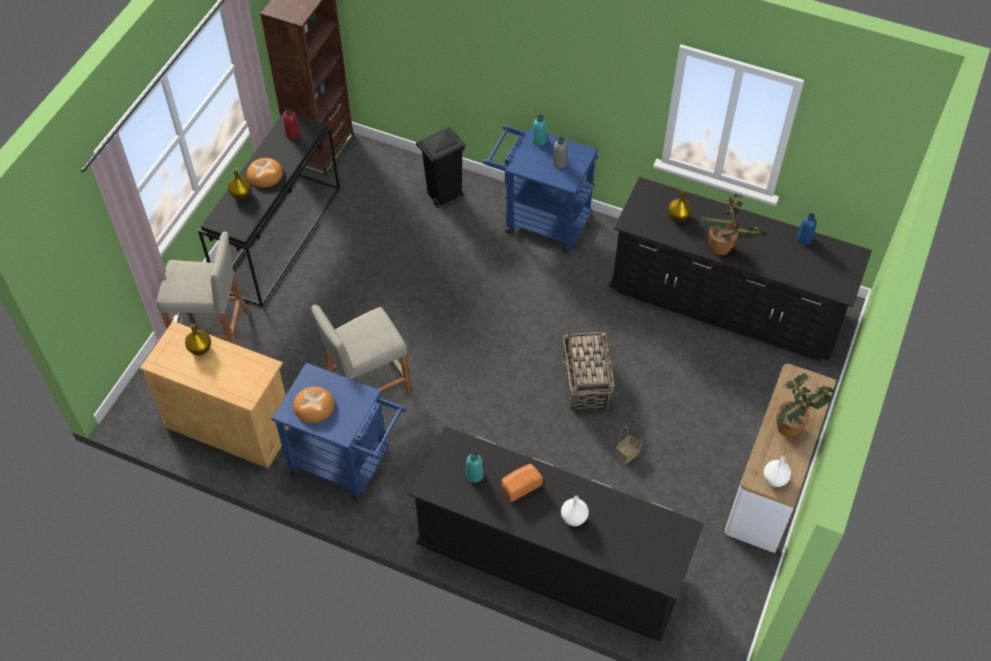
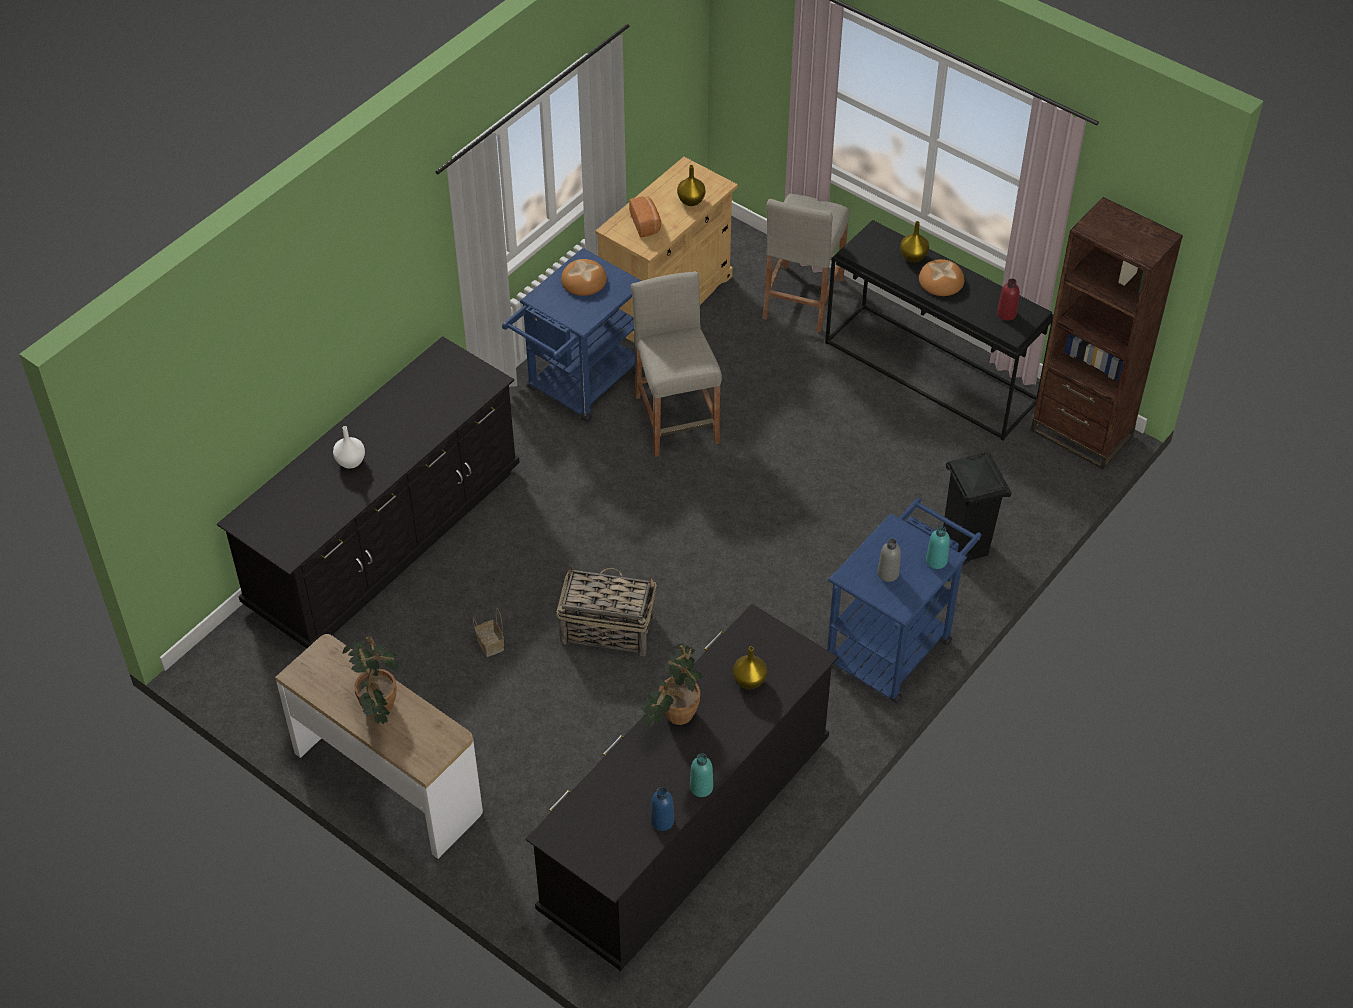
camera: 105 degrees right, 5 degrees down
turquoise bottle [466,452,484,483] -> turquoise bottle moved to [690,753,713,797]
bread [501,464,543,502] -> bread moved to [629,196,661,237]
white vase [764,456,791,487] -> none

